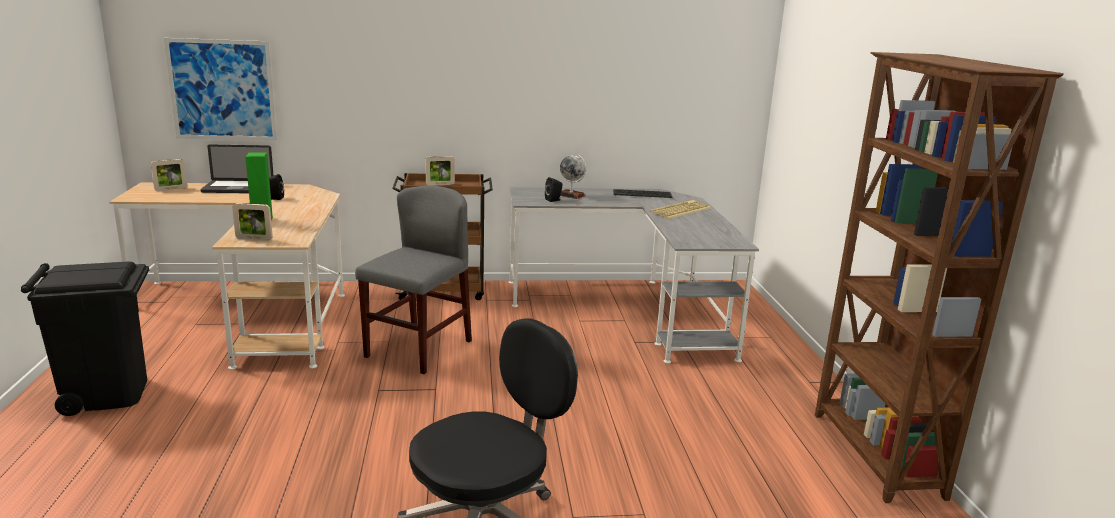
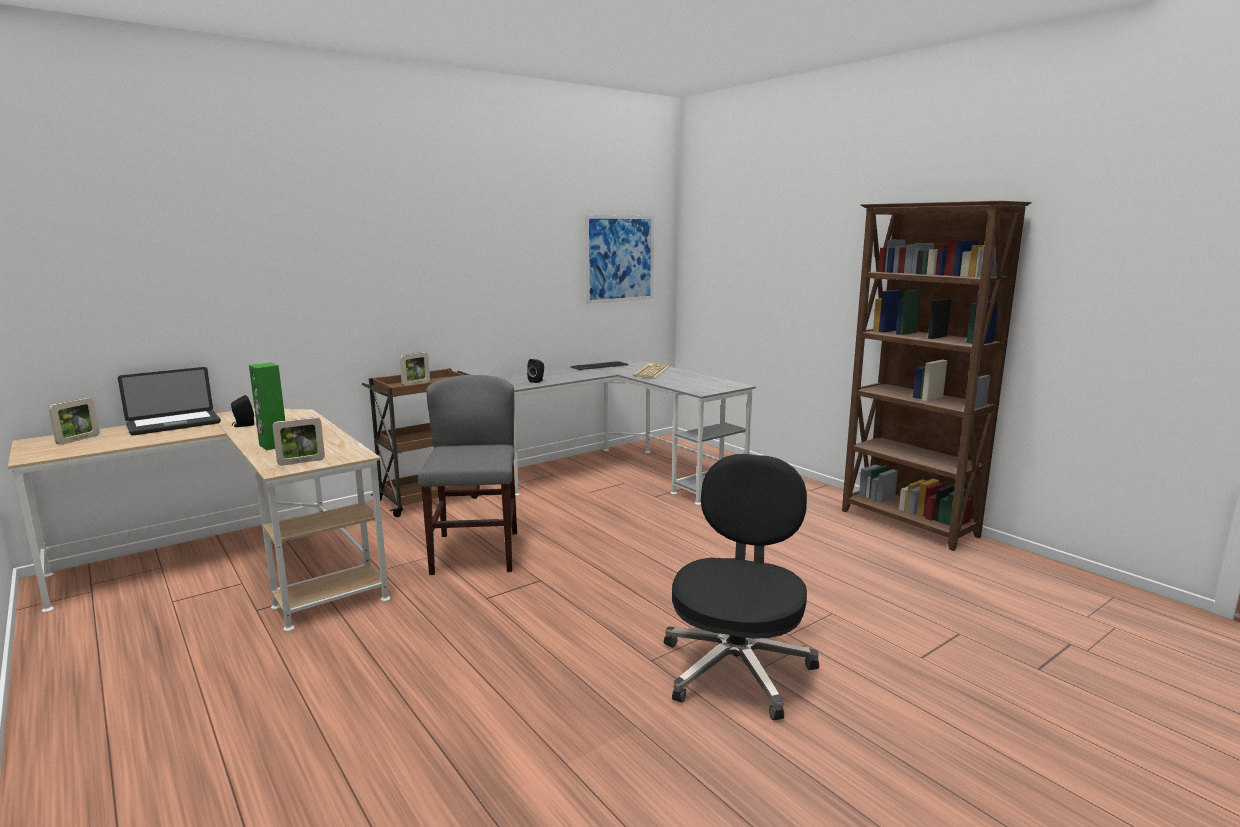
camera: 30 degrees left, 5 degrees down
black trash can [21,262,149,416] -> none
picture [164,38,277,140] -> picture moved to [585,215,654,304]
globe [560,154,586,199] -> none

